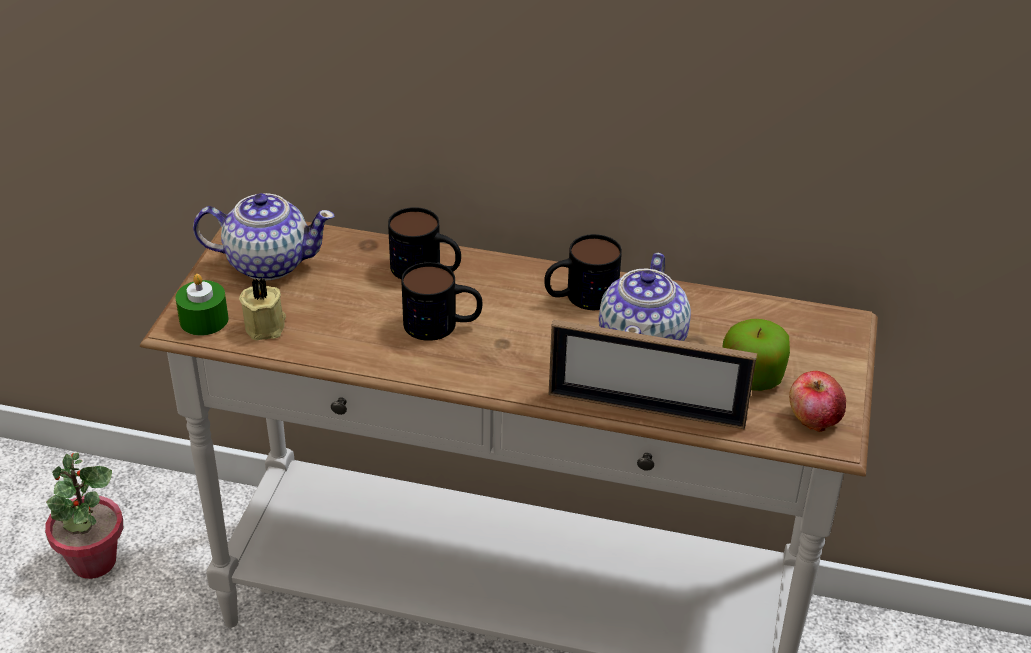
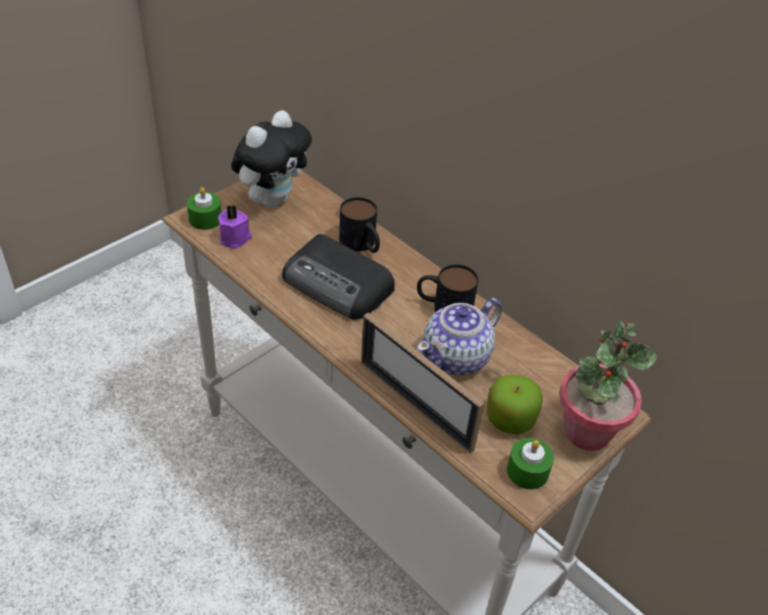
camera: 30 degrees right, 5 degrees up
potted plant [45,452,123,579] -> potted plant moved to [559,320,657,451]
teapot [193,193,334,280] -> plush toy [231,110,312,208]
beige candle [239,278,286,340] -> purple candle [218,205,252,249]
mug [401,262,483,341] -> radio [282,234,395,320]
apple [789,371,846,432] -> green candle [507,438,554,490]

